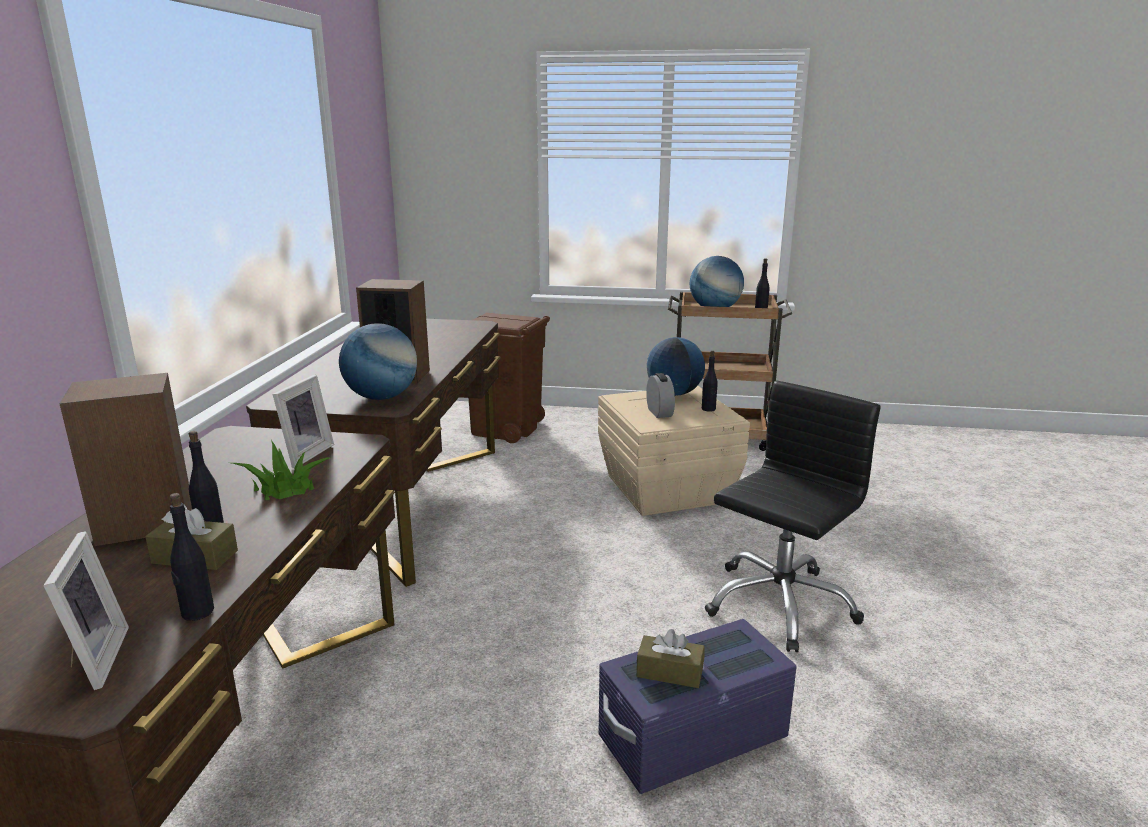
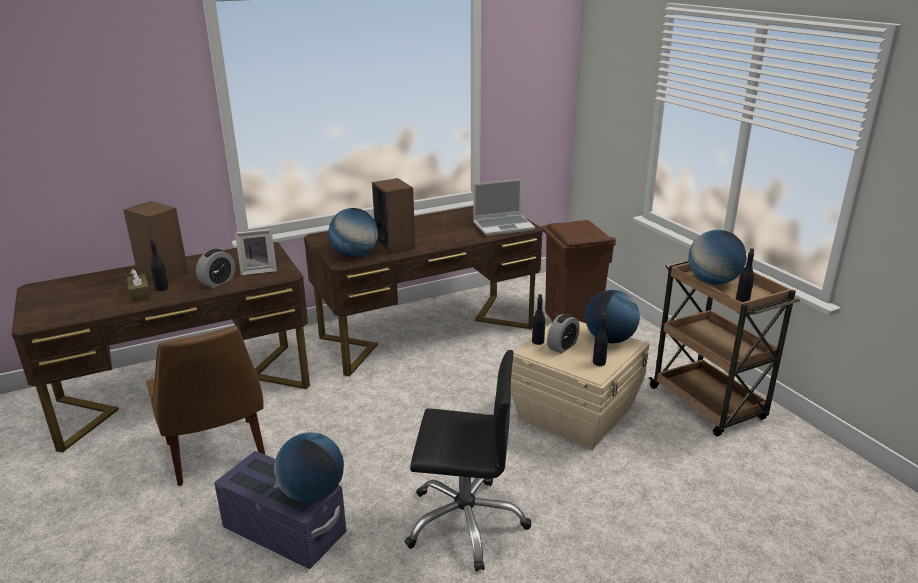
camera: 55 degrees right, 5 degrees up
picture frame [43,531,129,690] -> none
black bottle [170,493,214,621] -> black bottle moved to [532,294,545,345]
potted plant [232,440,329,500] -> alarm clock [196,249,235,288]
brown tissue box [637,629,705,688] -> none
none -> brown chair [146,326,265,486]
none -> globe [274,432,344,503]
none -> laptop [473,179,535,236]

